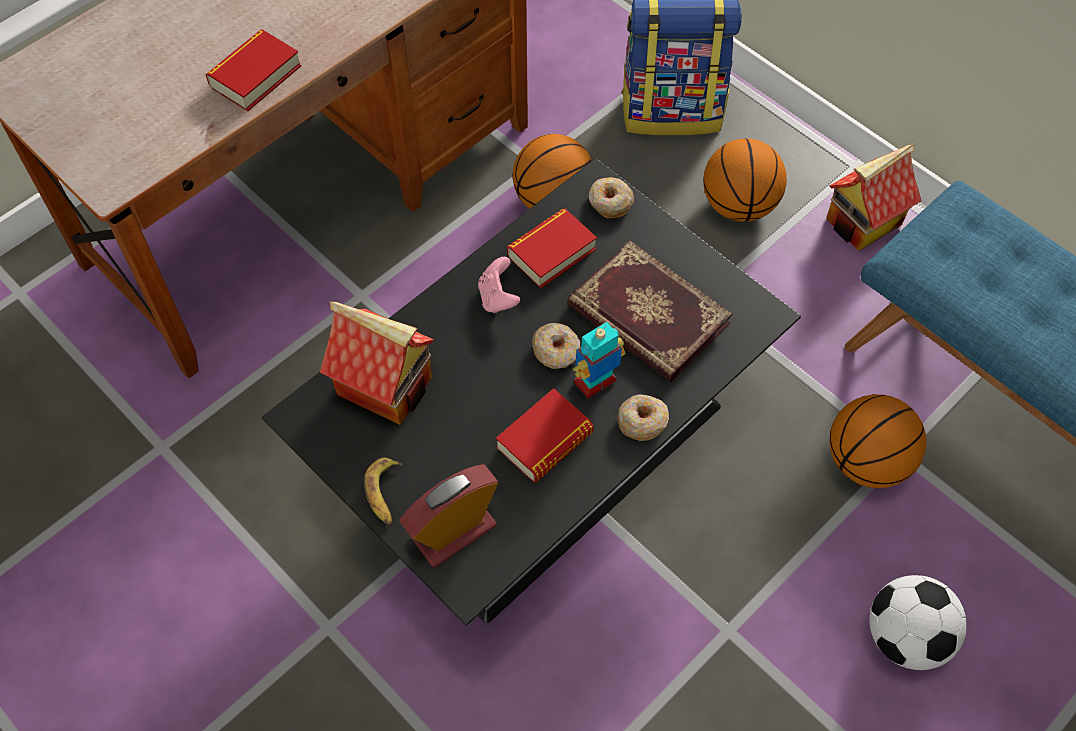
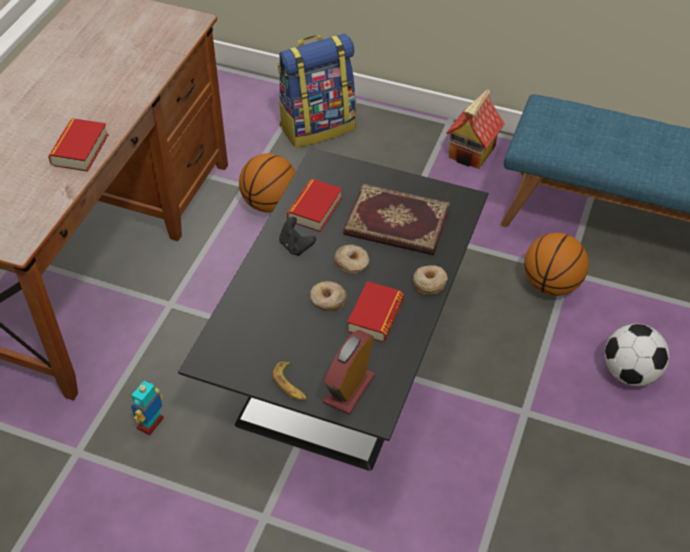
camera: 25 degrees left, 10 degrees down
toy house [320,301,434,425] -> none
pink game controller [478,257,520,313] -> black game controller [279,217,316,256]
toy robot [573,322,625,398] -> toy robot moved to [131,381,164,435]
donut [588,177,634,218] -> donut moved to [310,281,347,312]
basketball [703,139,787,222] -> none

